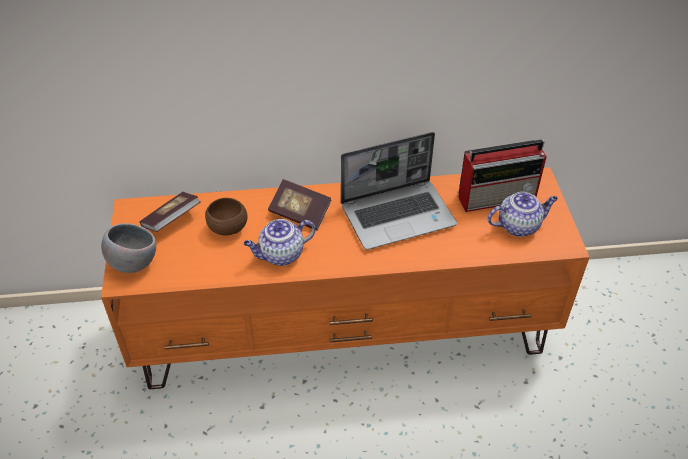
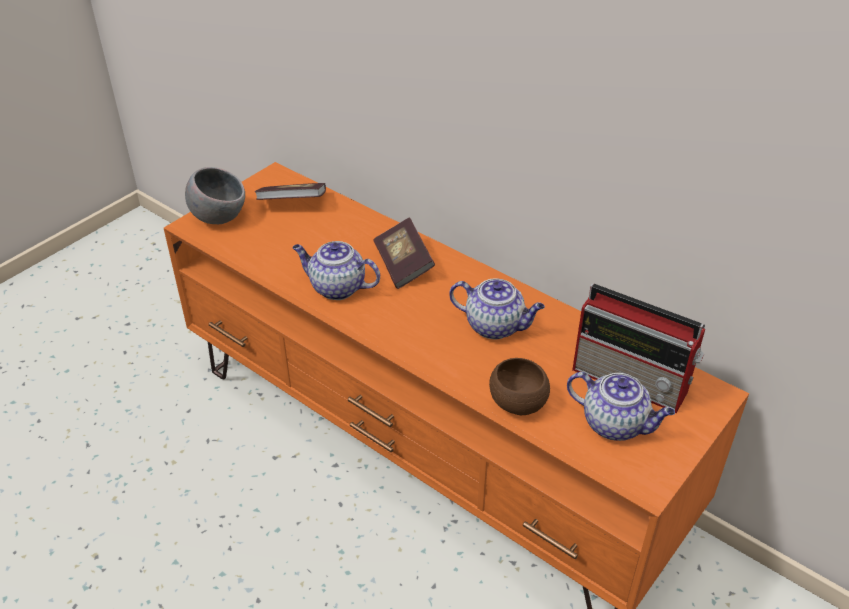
camera: 45 degrees right, 5 degrees down
brown bowl [205,198,247,235] -> brown bowl moved to [489,358,550,415]
laptop [341,132,457,250] -> teapot [449,278,545,339]

